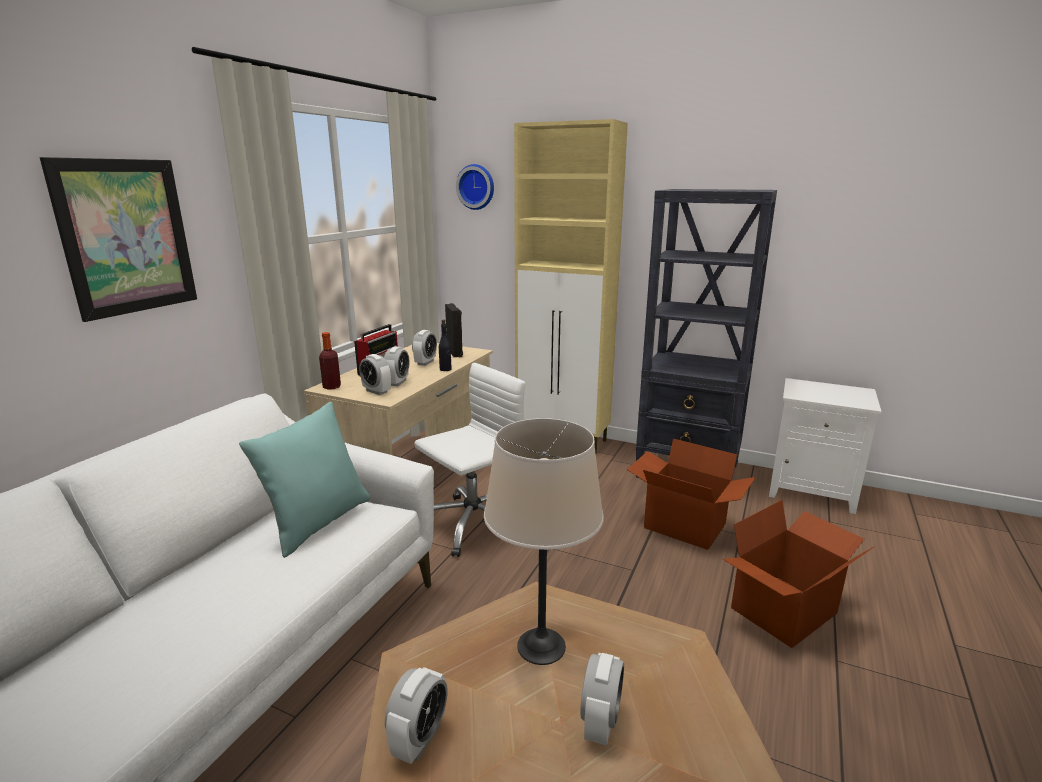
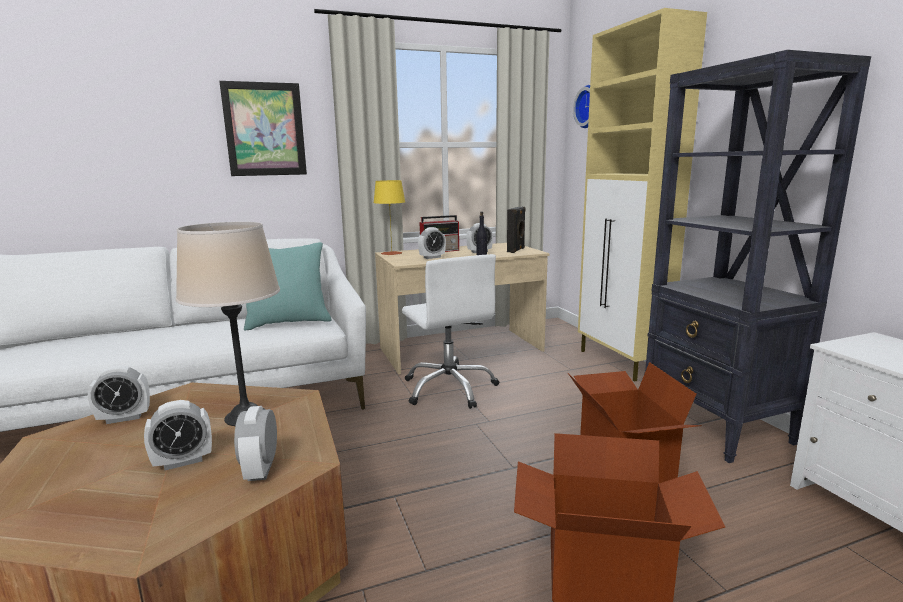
camera: 45 degrees right, 5 degrees down
bottle [319,332,341,390] -> yellow table lamp [373,180,405,255]
alarm clock [359,354,391,395] -> alarm clock moved to [234,406,277,481]
white office chair [414,363,525,557] -> white office chair turned 60 degrees clockwise [402,254,499,409]

